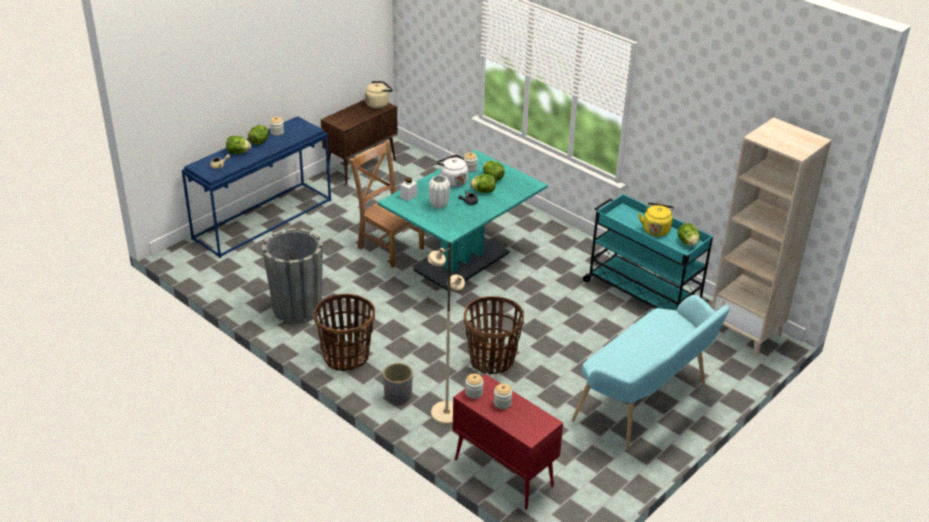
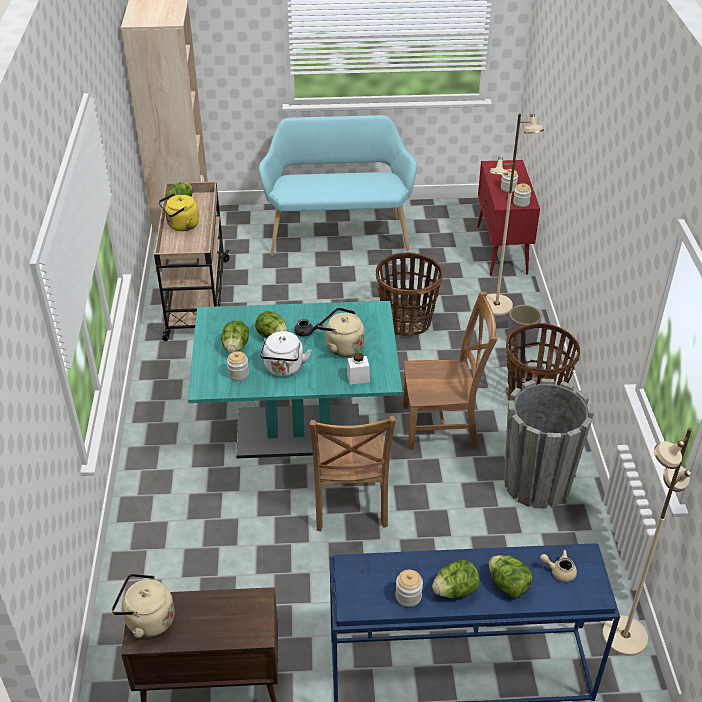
camera: 135 degrees left, 5 degrees up
white vase [428,175,450,209] -> beige kettle [318,307,365,357]
turquoise cart [583,194,713,311] -> beige cart [154,182,230,341]
none -> brown chair [403,291,498,450]
none -> beige floor lamp [602,428,692,656]

